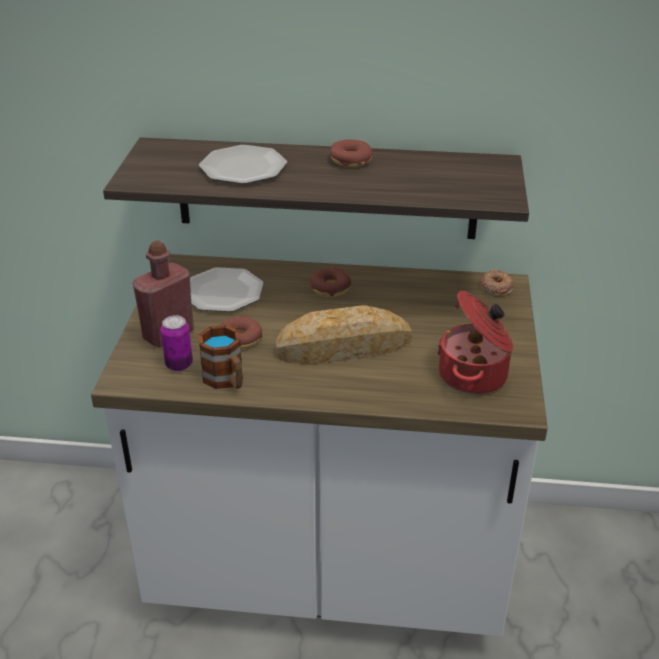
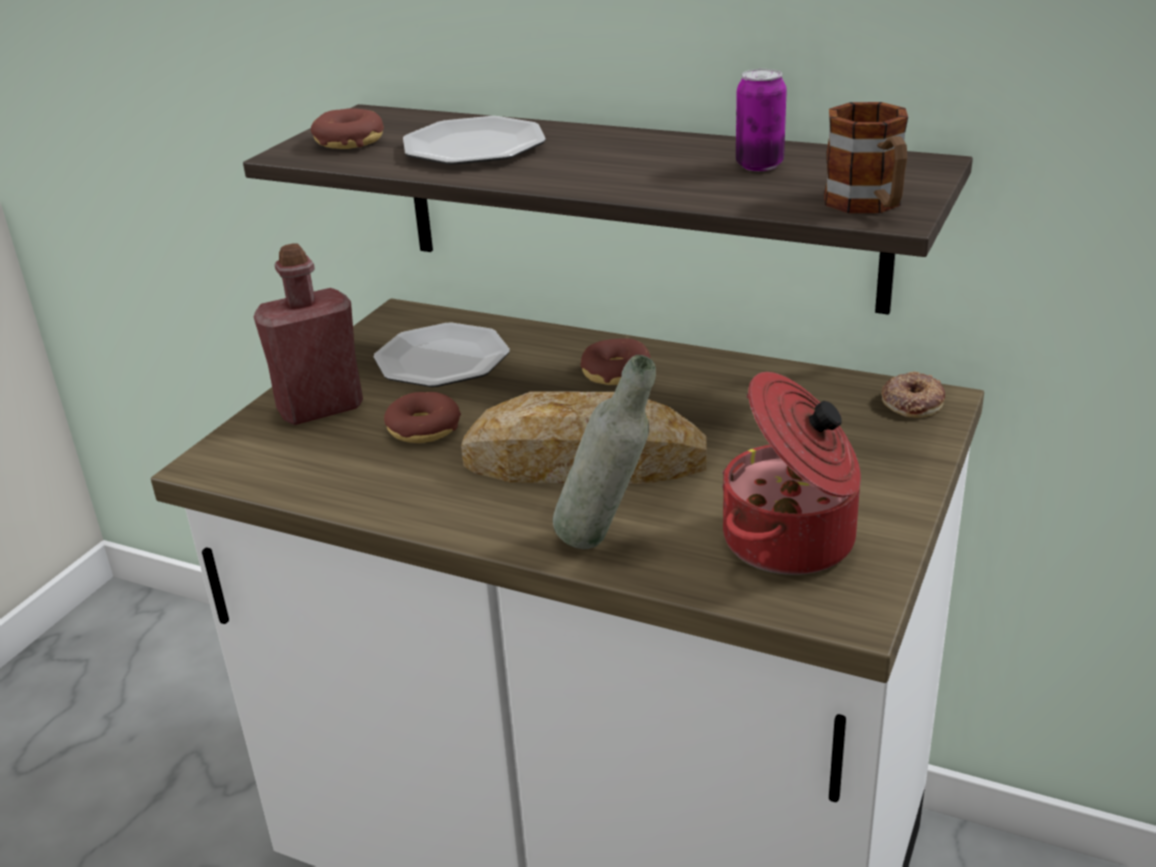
camera: 20 degrees right, 5 degrees down
can [160,315,193,371] -> can moved to [736,69,787,171]
mug [198,325,243,389] -> mug moved to [824,102,908,213]
donut [330,140,373,167] -> donut moved to [311,108,384,149]
none -> grey bottle [553,355,656,549]

